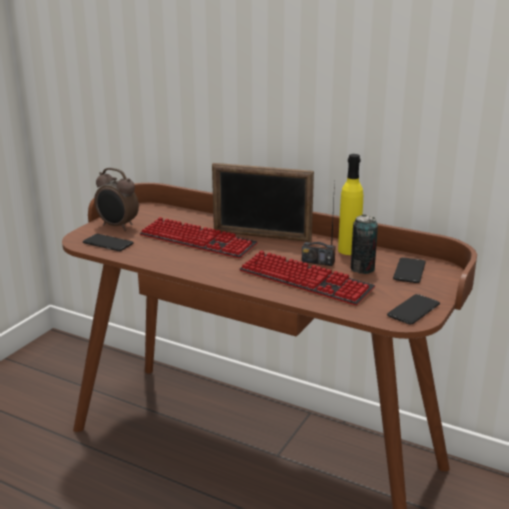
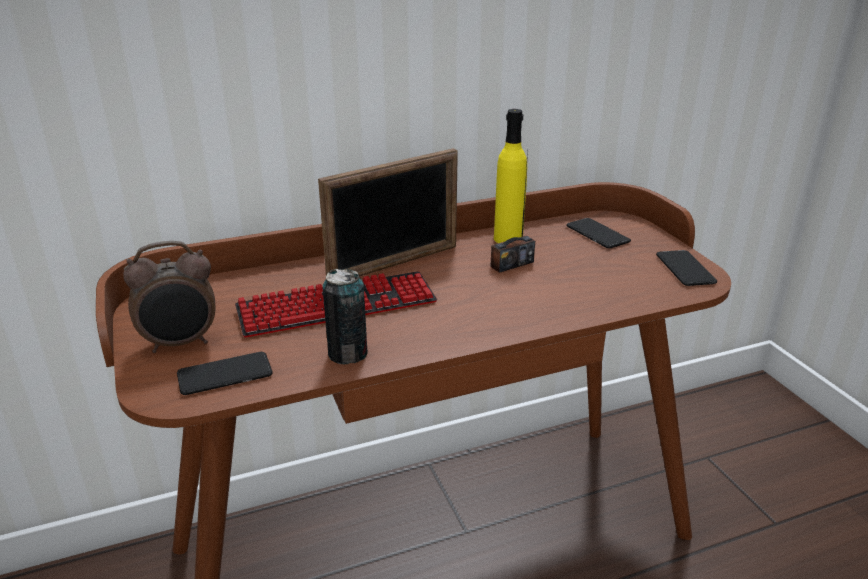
camera: 50 degrees left, 5 degrees up
keyboard [239,250,375,305] -> none
can [350,215,378,274] -> can moved to [323,268,368,364]

